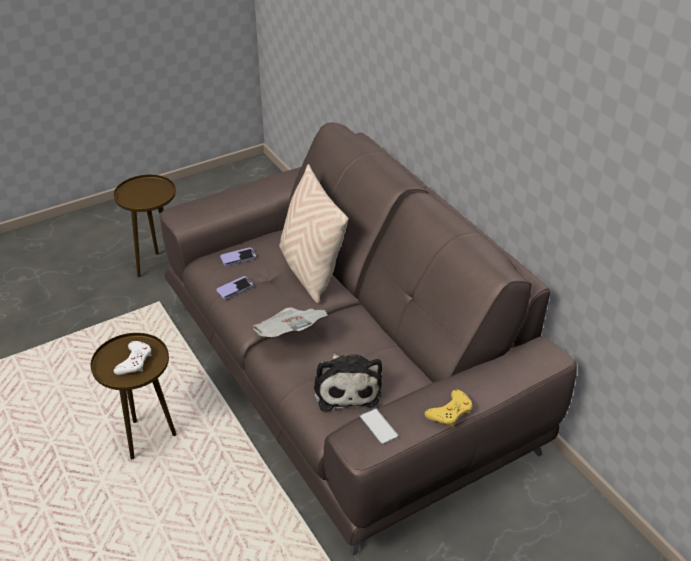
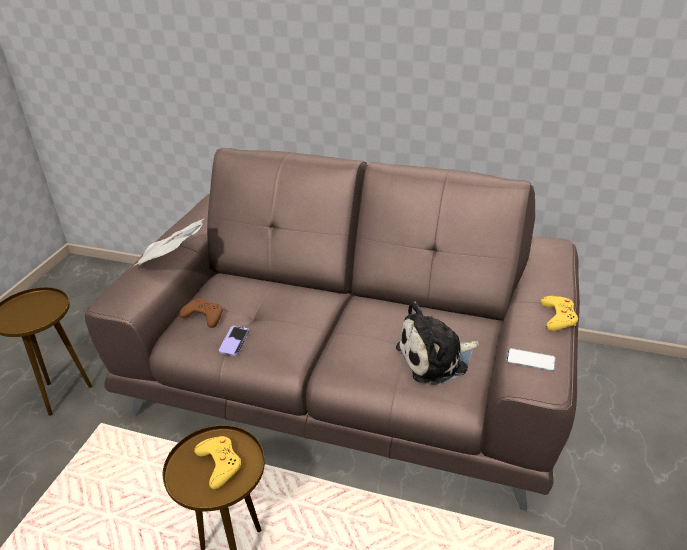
camera: 40 degrees left, 5 degrees down
white game controller [114,341,151,375] -> yellow game controller [194,436,241,489]
phone [220,247,256,266] -> brown game controller [179,298,223,328]
newspaper [253,307,327,337] -> newspaper moved to [134,218,205,266]
beige pillow [279,164,349,303] -> none
plush toy [314,354,382,411] -> plush toy turned 120 degrees clockwise [396,301,479,385]

